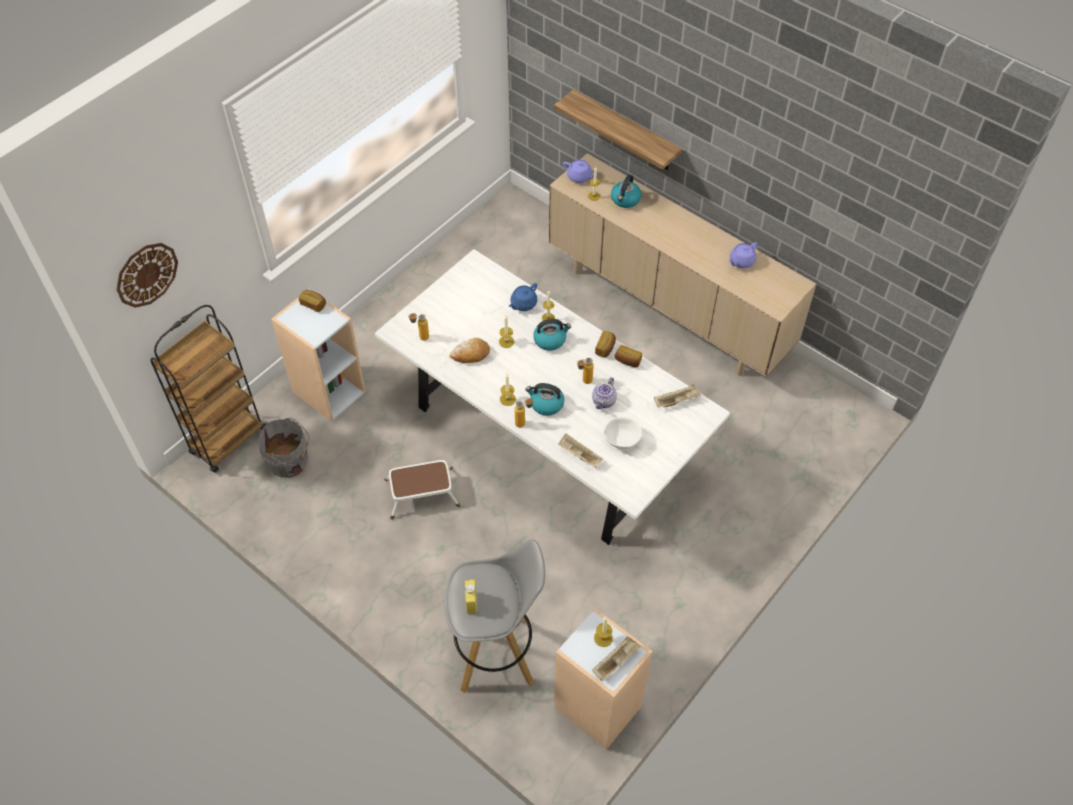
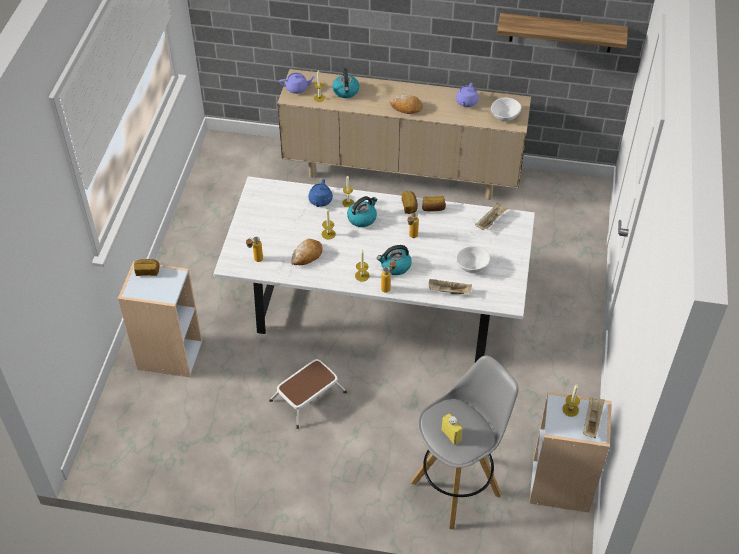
camera: 30 degrees left, 5 degrees down
wall clock [116,243,178,308] -> none
brown cart [151,305,268,473] -> none
grey bucket [258,418,310,478] -> none
shelf [554,89,682,170] -> shelf moved to [497,13,628,52]
teapot [592,377,617,409] -> none
none -> bread [390,95,423,114]
none -> white bowl [491,97,521,121]

